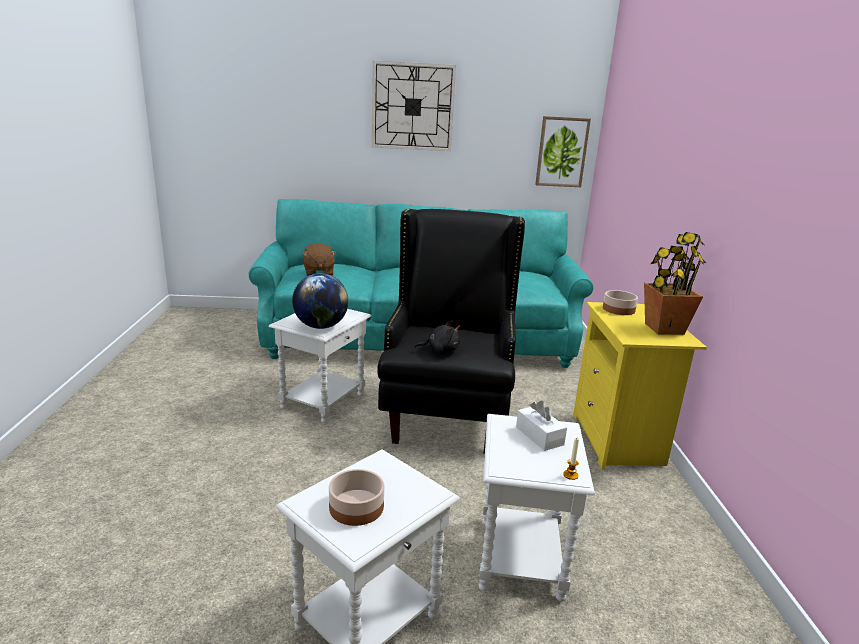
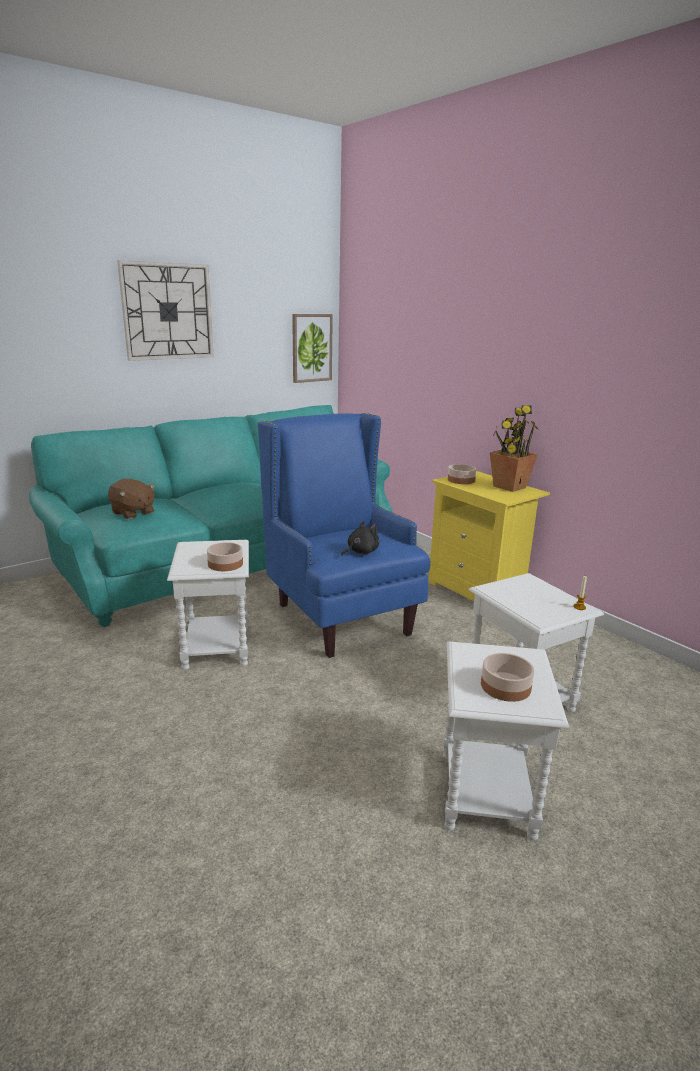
camera: 35 degrees left, 0 degrees up
globe [292,273,349,329] -> bowl [207,542,243,571]
black armchair [377,208,525,454] -> blue armchair [258,413,431,658]
white tissue box [516,401,567,451] -> none

